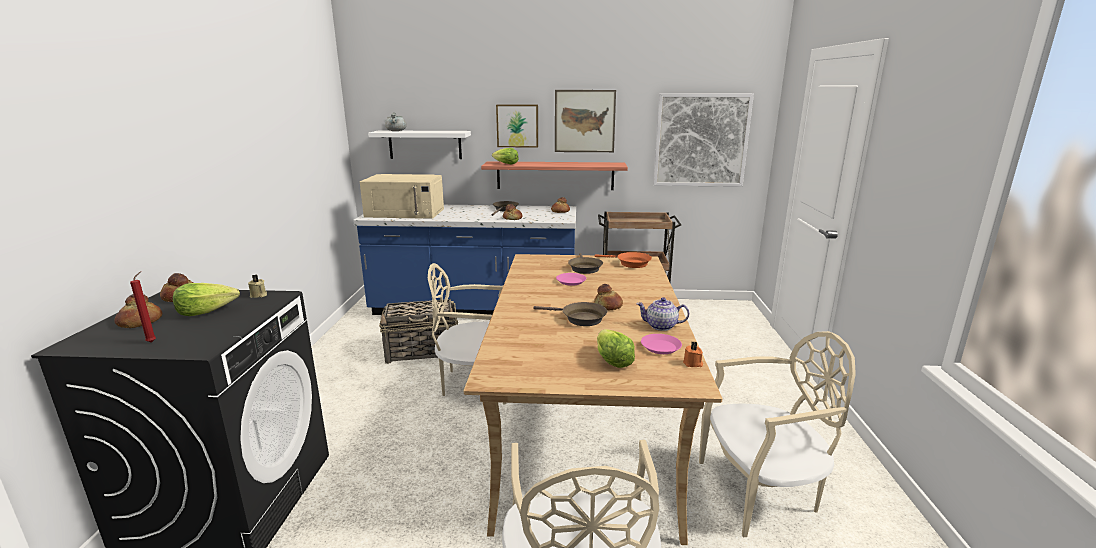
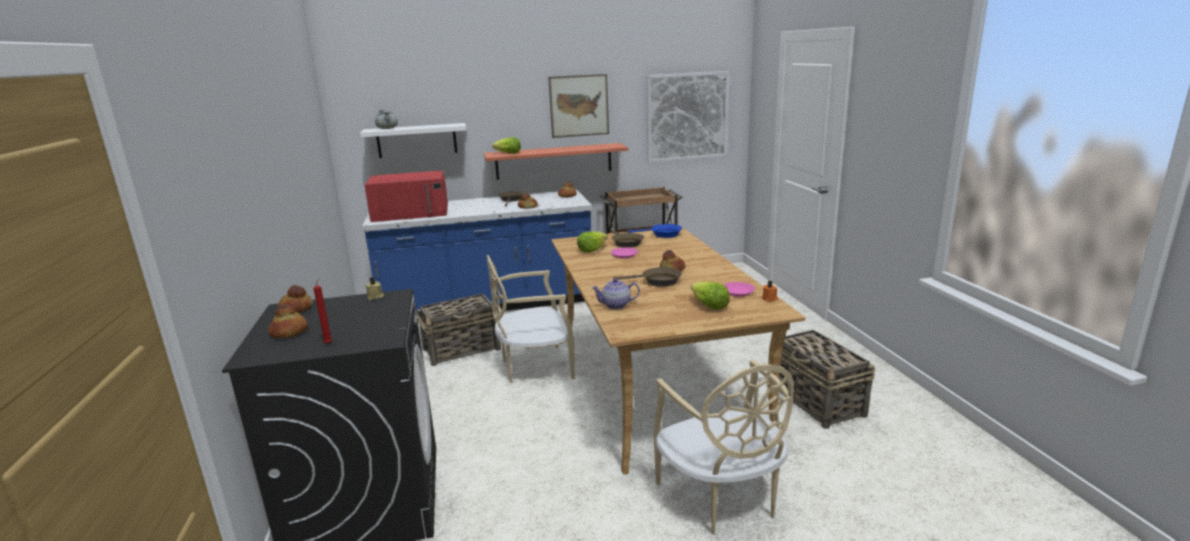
camera: 15 degrees left, 0 degrees up
lettuce [173,283,240,316] -> lettuce moved to [577,232,608,253]
beige microwave [360,174,444,219] -> red microwave [365,171,448,222]
picture [496,104,538,148] -> none
orange frying pan [595,252,652,268] -> blue frying pan [627,224,682,238]
teapot [636,297,689,331] -> teapot moved to [591,278,640,309]
beige chair [699,331,856,537] -> basket [779,330,875,429]

